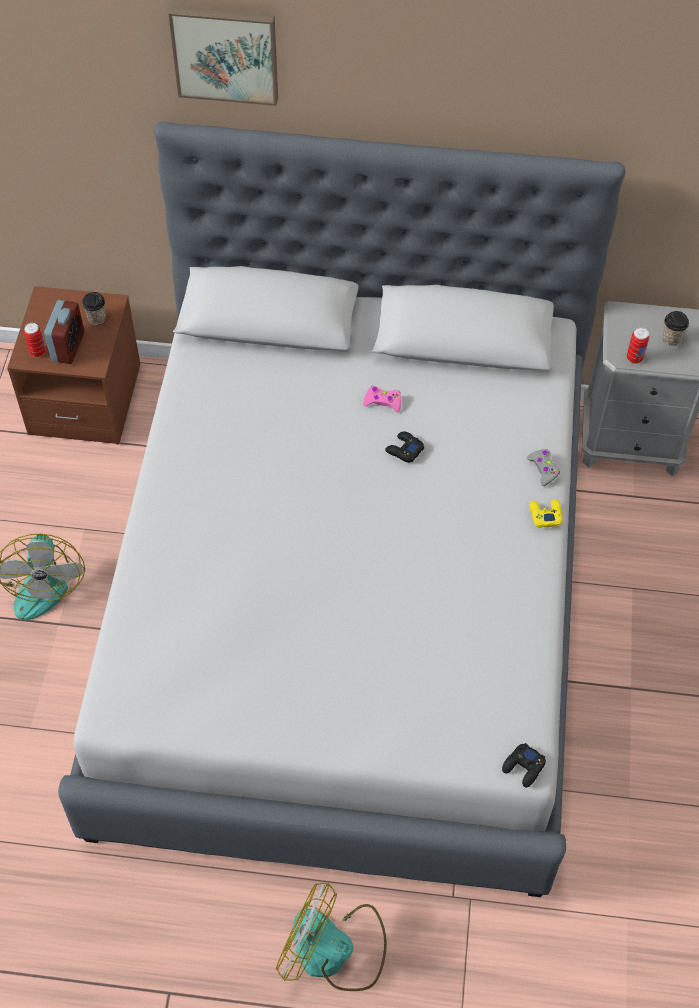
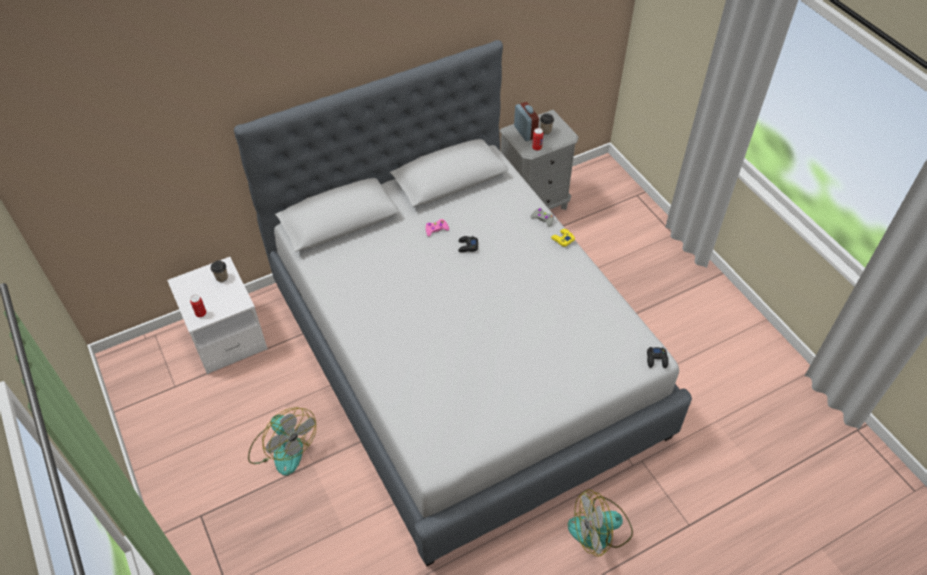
camera: 35 degrees left, 5 degrees down
brown nightstand [7,286,140,444] -> white nightstand [167,257,267,374]
alarm clock [44,300,84,364] -> alarm clock moved to [514,102,539,141]
picture [169,6,278,106] -> none

